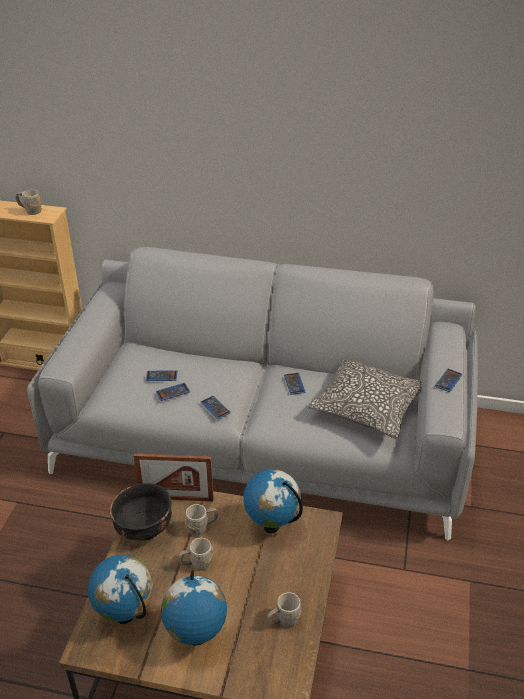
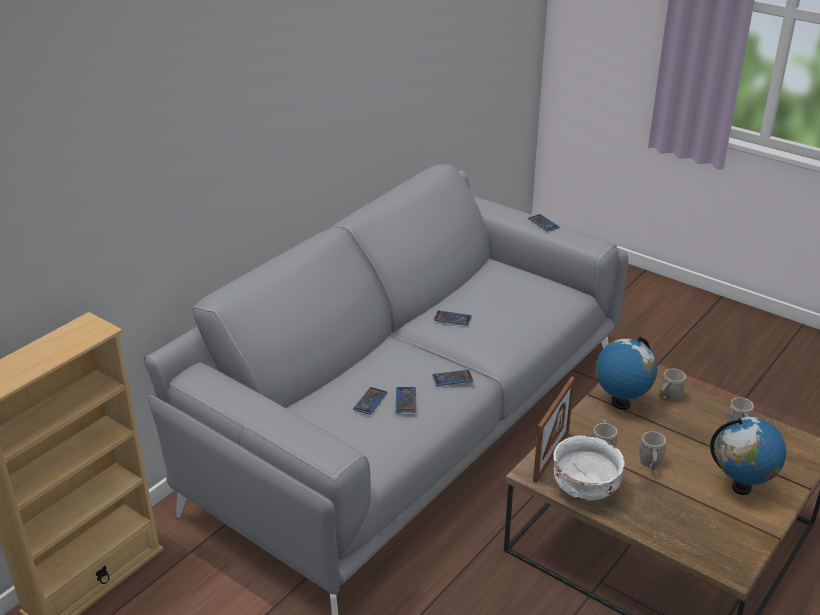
camera: 65 degrees left, 5 degrees down
grey mug [16,189,42,215] -> grey mug moved to [659,369,686,402]
globe [88,555,153,624] -> none
black bowl [110,483,172,540] -> white bowl [553,435,625,501]
pillow [308,360,422,439] -> none

